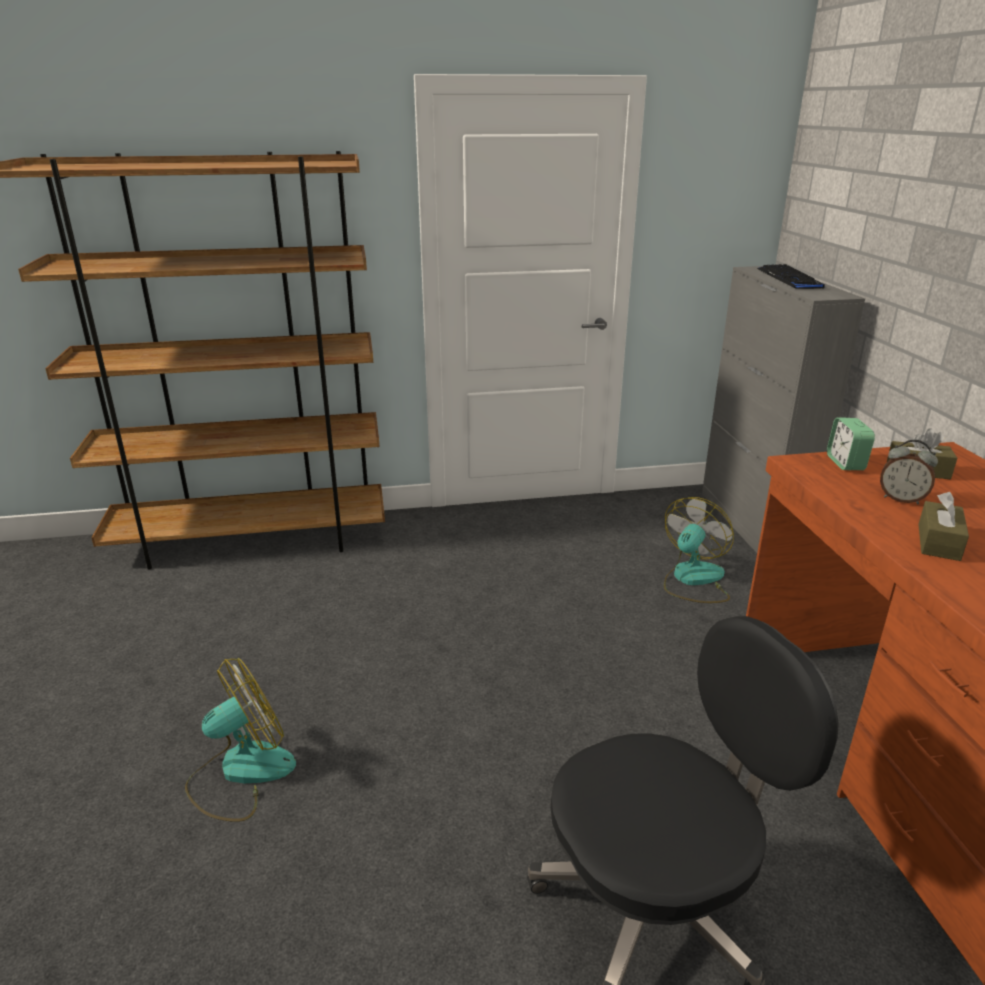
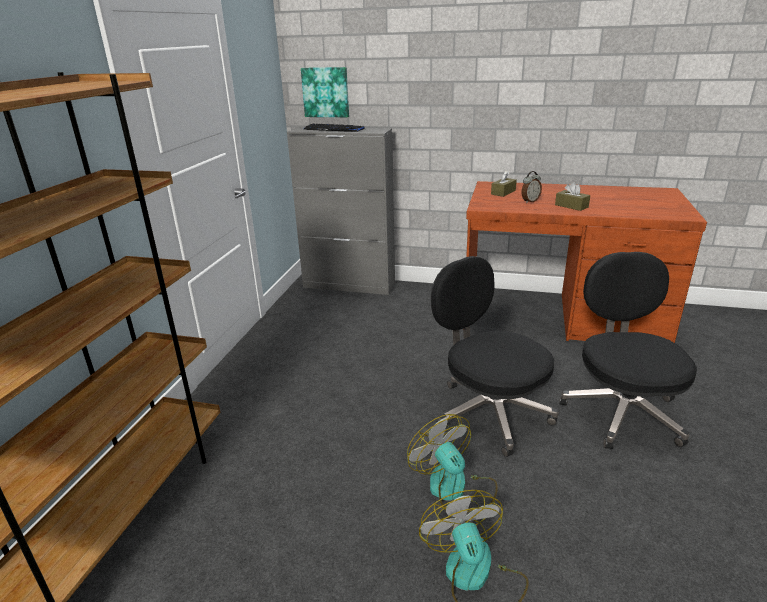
camera: 65 degrees left, 0 degrees up
fan [664,497,734,603] -> fan moved to [407,414,498,510]
alarm clock [827,418,875,470] -> none
none -> picture [301,67,349,117]
none -> black office chair [431,256,559,457]

